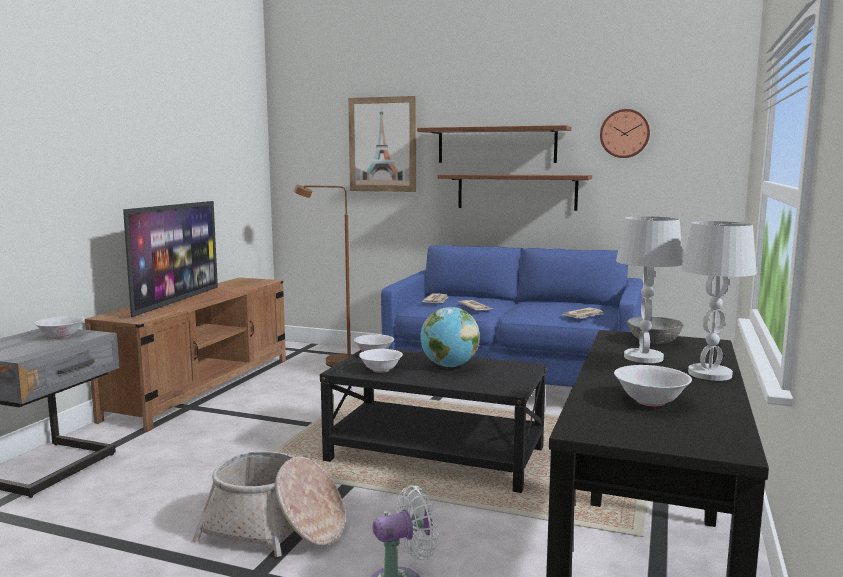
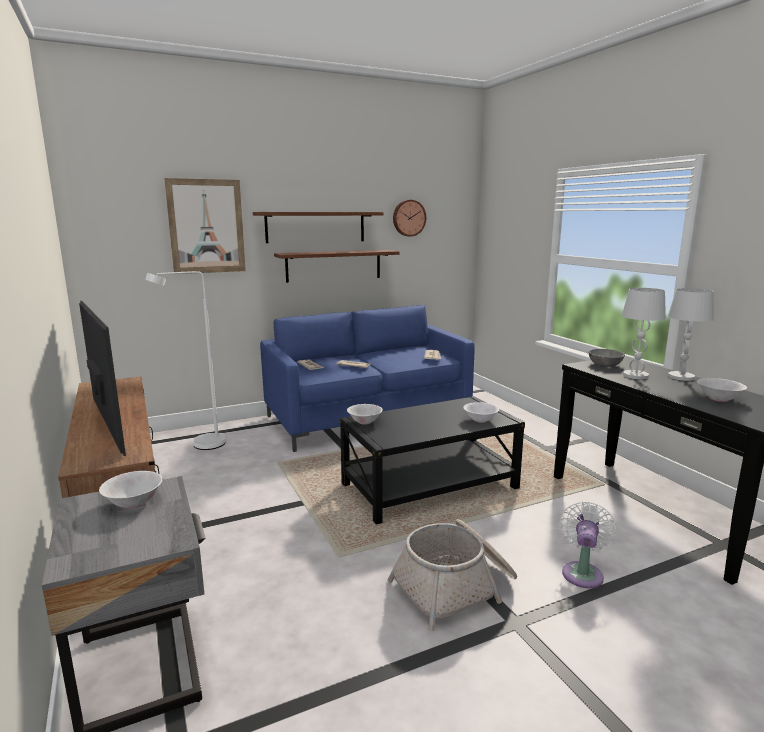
camera: 45 degrees left, 5 degrees up
brown floor lamp [294,185,353,367] -> white floor lamp [145,271,226,450]
white bowl [359,349,403,373] -> white bowl moved to [463,402,499,423]
globe [420,307,480,367] -> none

